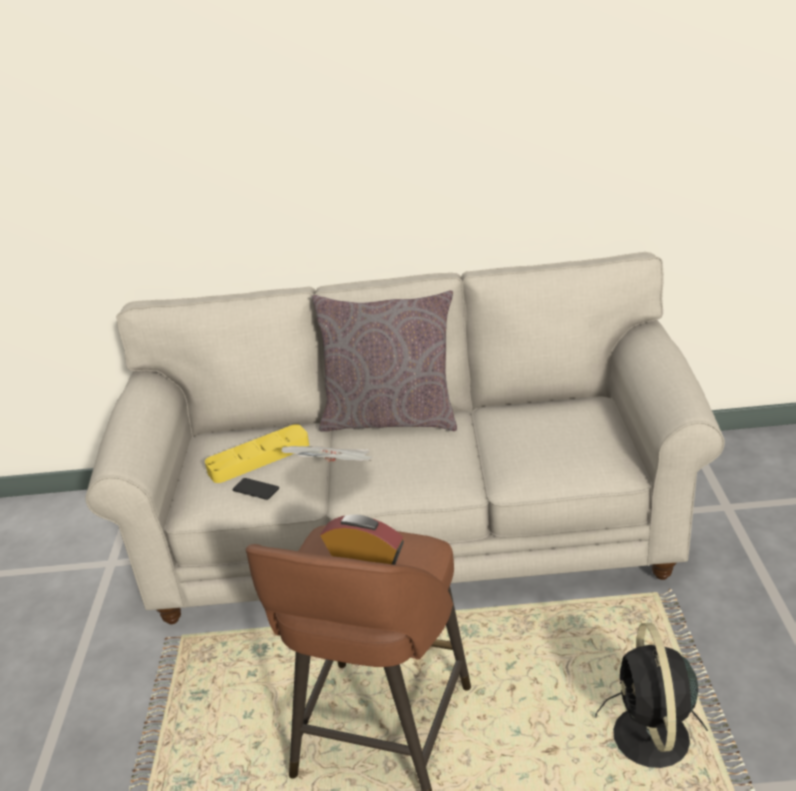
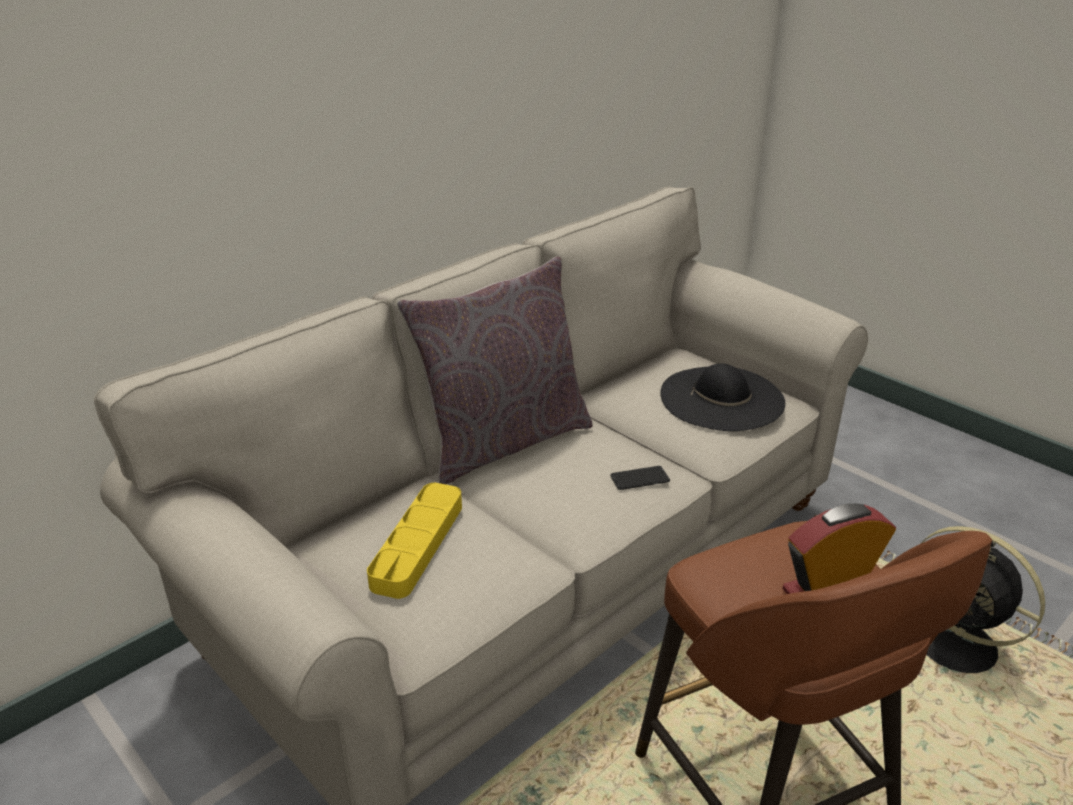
camera: 45 degrees left, 0 degrees up
phone [233,478,279,500] -> phone moved to [610,466,670,490]
newspaper [281,446,374,462] -> none
none -> black hat [660,363,785,431]

